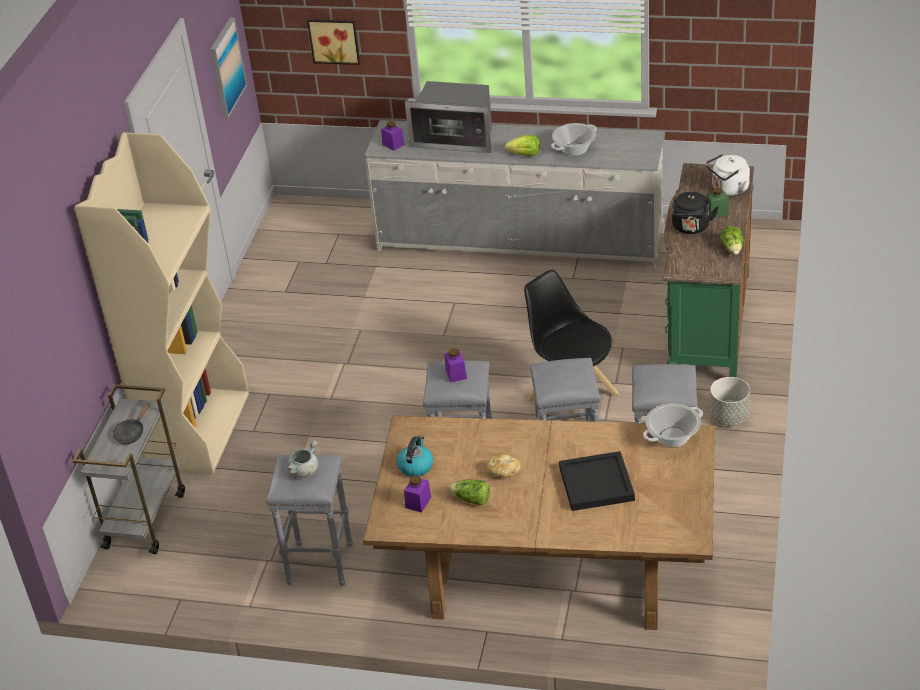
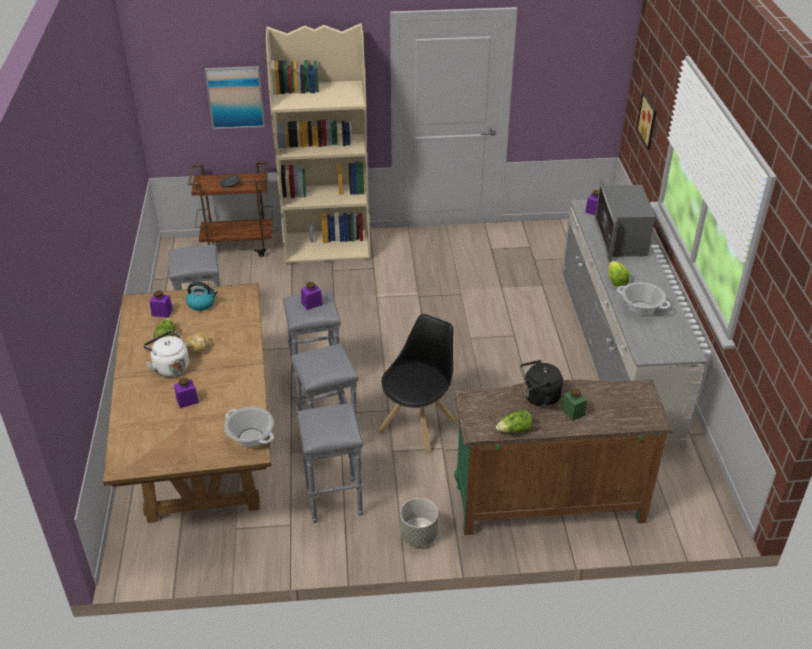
camera: 70 degrees right, 0 degrees up
grey cart [73,384,185,554] -> brown cart [188,161,273,257]
picture [210,17,247,118] -> picture moved to [205,66,265,129]
grey cooking pot [287,440,318,478] -> none
black tray [559,451,635,511] -> purple jar [174,378,199,408]
white kettle [705,153,750,196] -> white kettle moved to [143,331,189,377]

